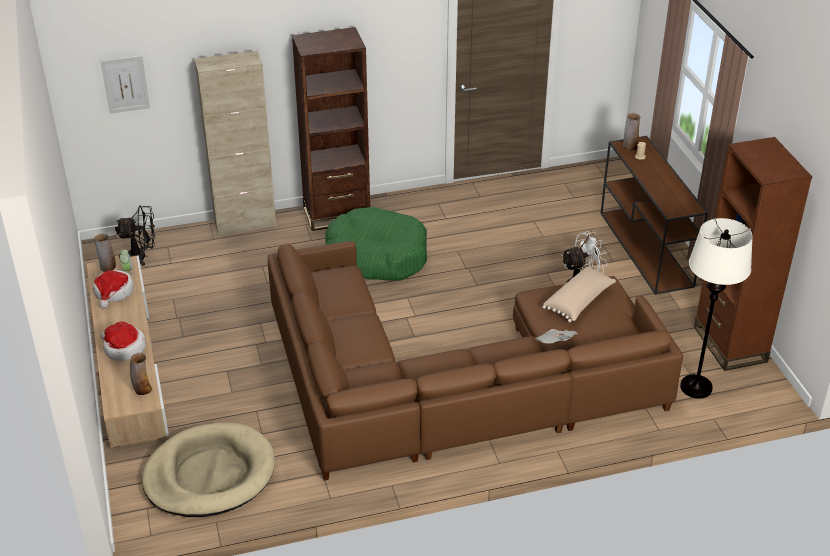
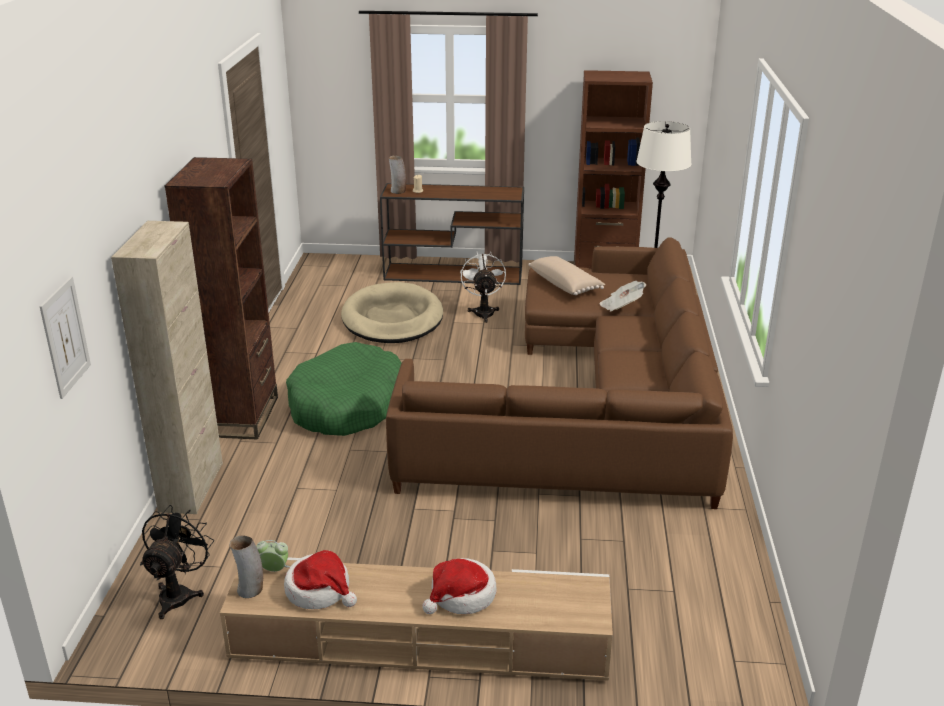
camera: 70 degrees left, 10 degrees down
vase [130,353,152,395] -> none
beige dog bed [142,422,275,517] -> beige dog bed moved to [341,282,443,343]

